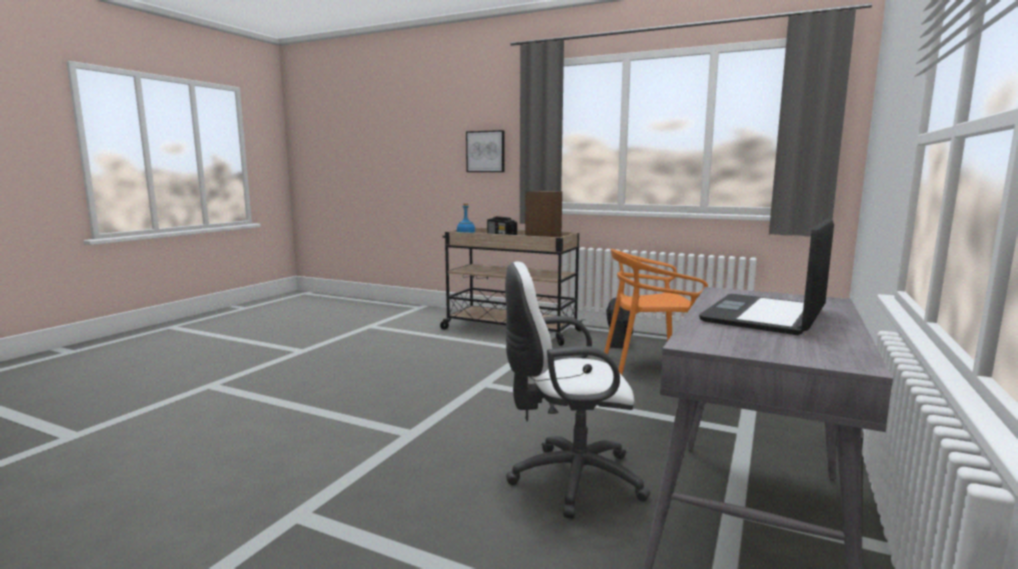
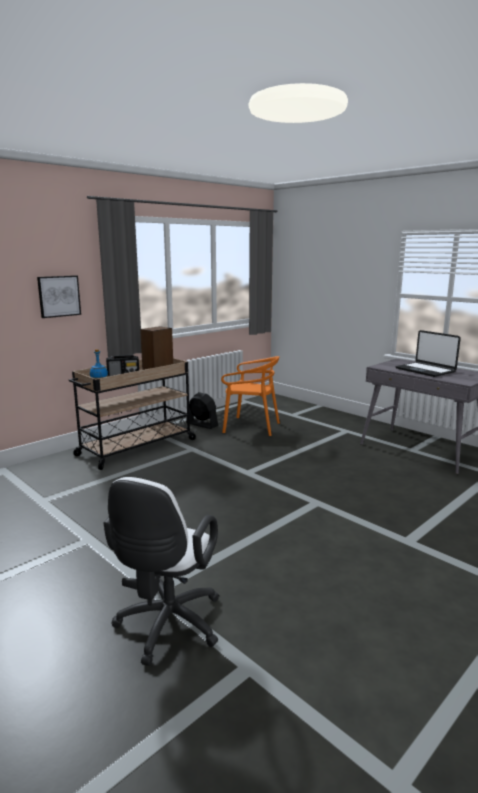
camera: 70 degrees left, 5 degrees up
white office chair [505,262,650,519] -> white office chair moved to [104,477,219,666]
orange chair [604,249,708,375] -> orange chair turned 90 degrees counterclockwise [221,356,280,436]

